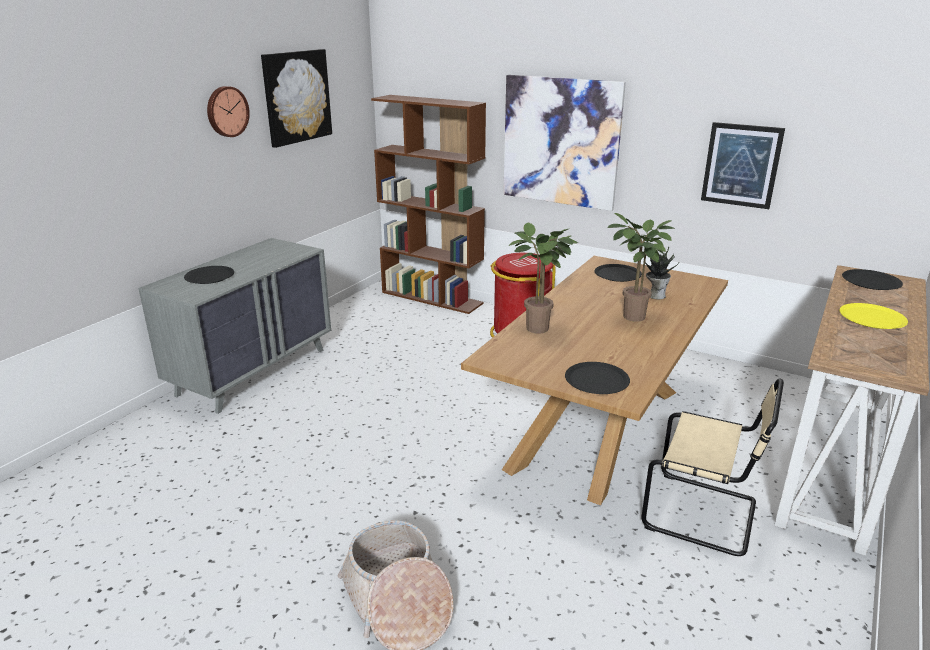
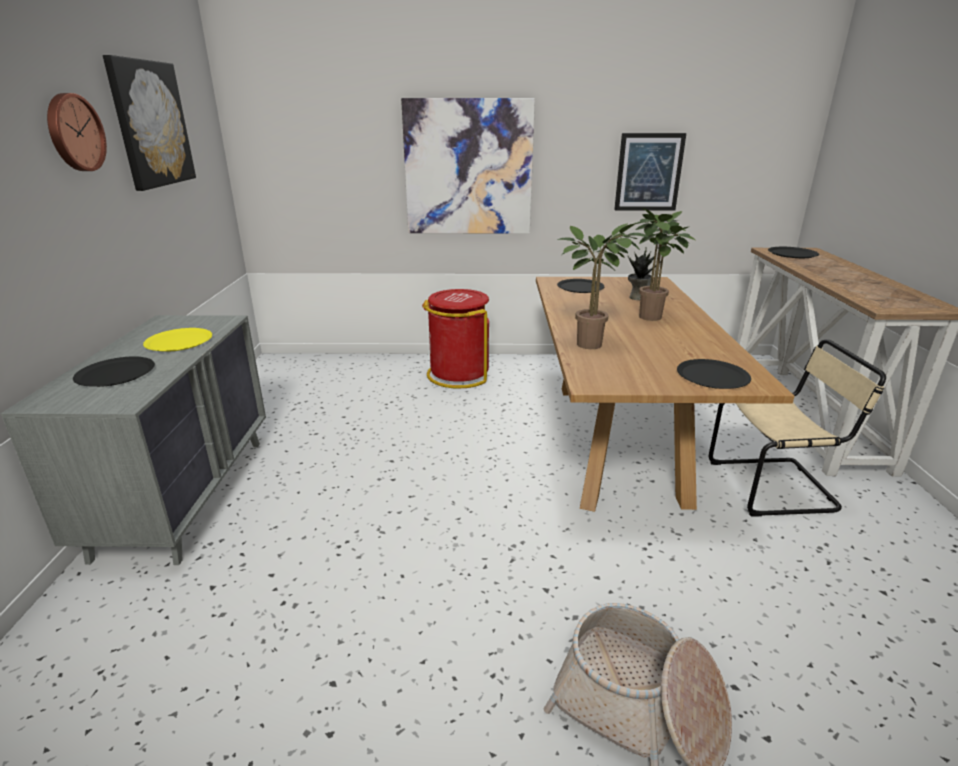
camera: 30 degrees left, 0 degrees up
brown bookcase [371,95,486,314] -> none
yellow plate [839,303,908,329] -> yellow plate moved to [143,328,212,352]

